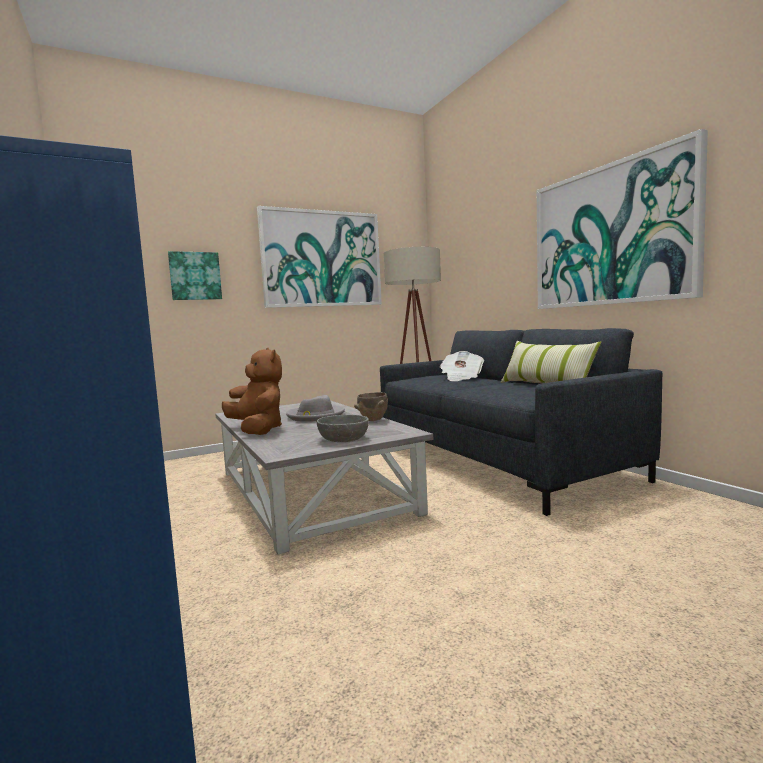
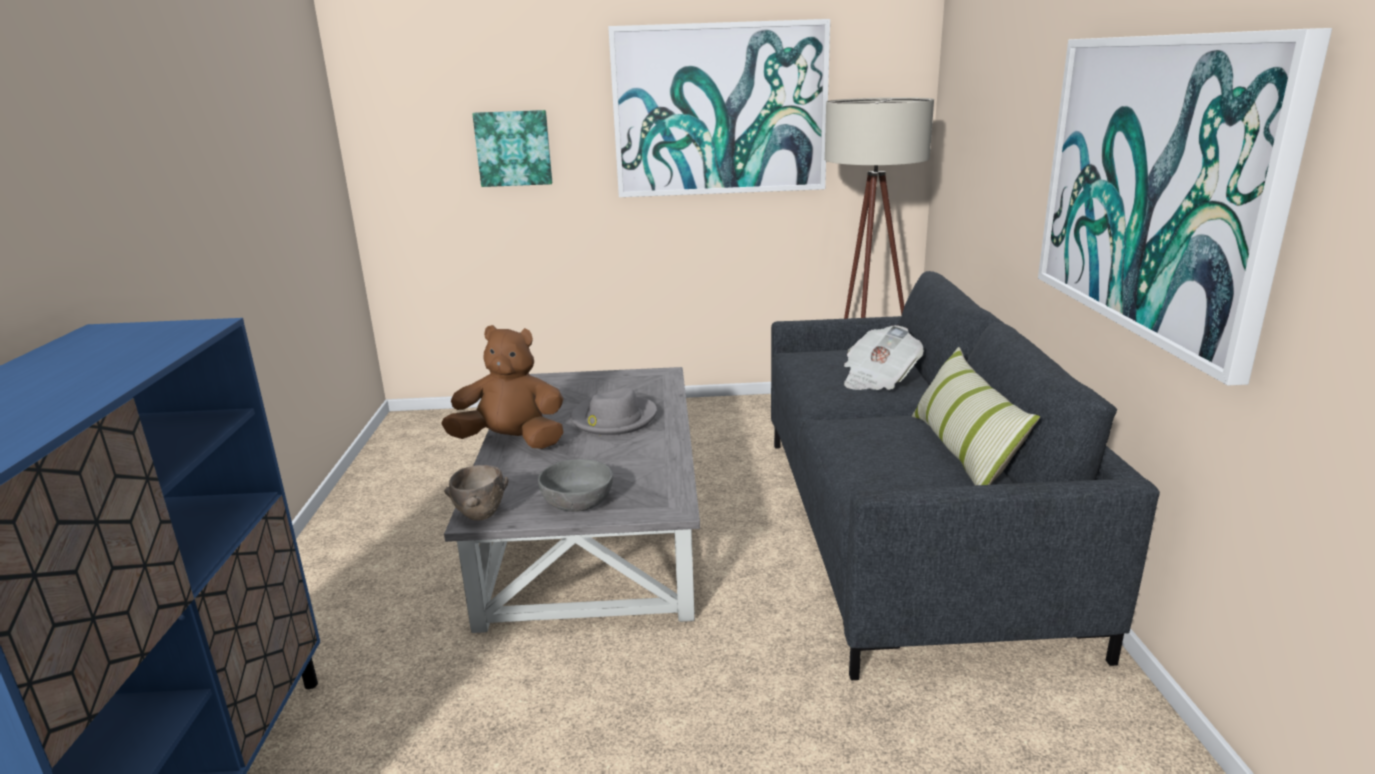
camera: 25 degrees right, 15 degrees up
brown plush toy [222,348,282,435] -> brown plush toy turned 75 degrees counterclockwise [441,325,564,449]
brown bowl [354,392,388,421] -> brown bowl moved to [444,465,509,521]

